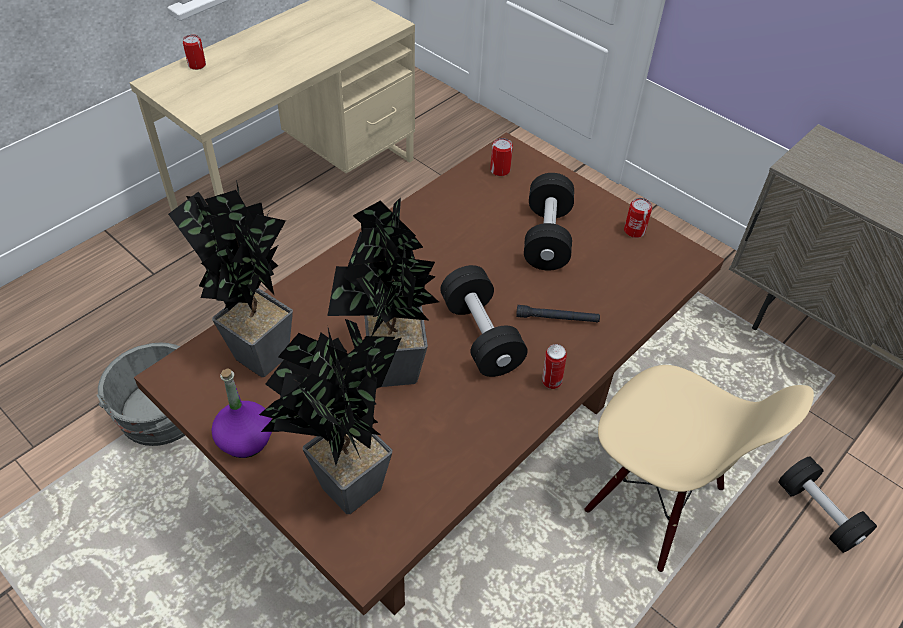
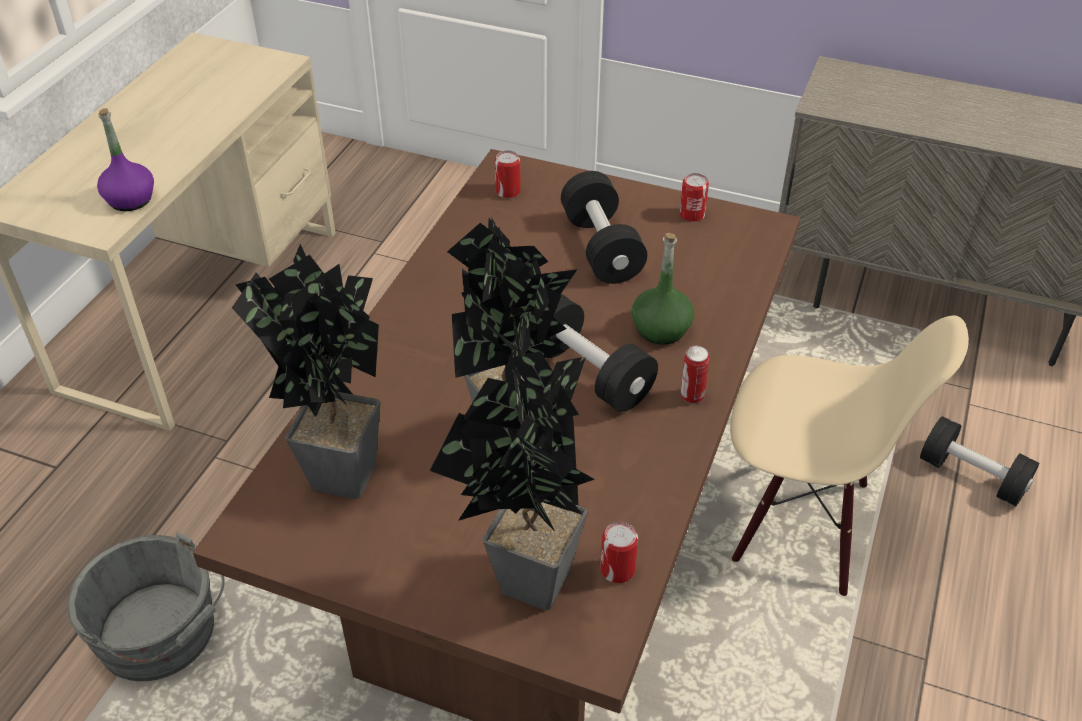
camera: 20 degrees left, 5 degrees down
can [183,34,206,70] -> can moved to [600,522,638,583]
purple bottle [211,368,272,458] -> purple bottle moved to [97,108,154,211]
black flashlight [516,305,600,322] -> green bottle [631,233,694,345]

